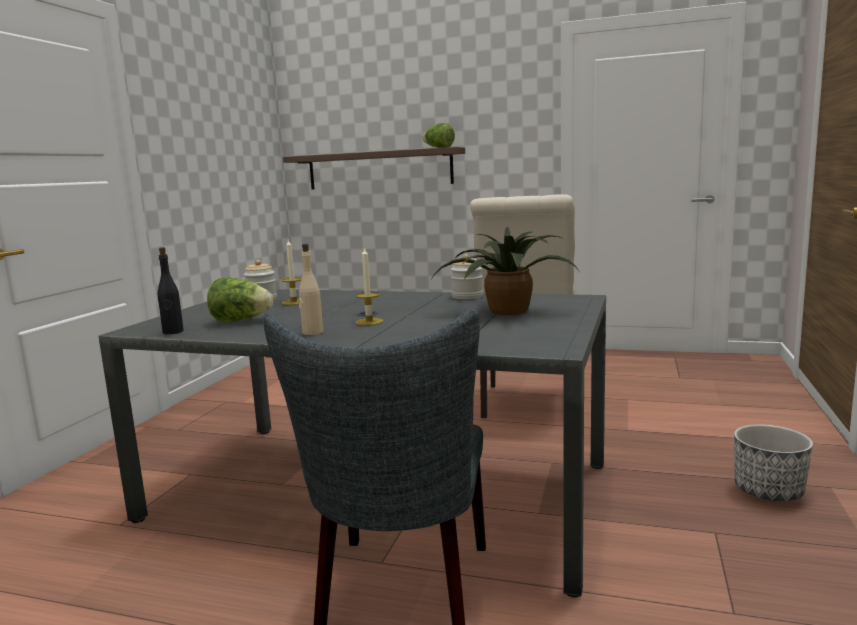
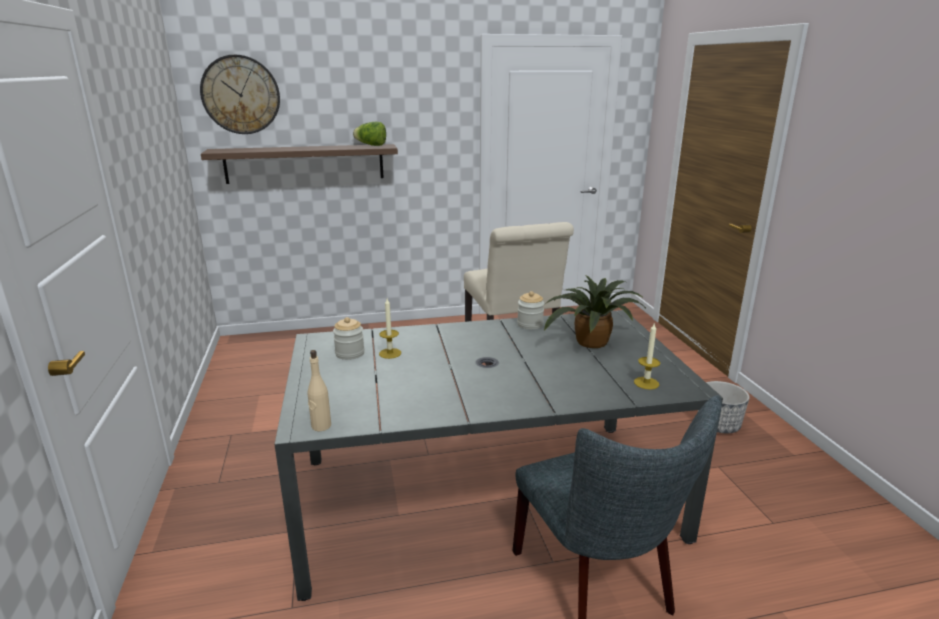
camera: 30 degrees left, 10 degrees up
black bottle [158,247,184,334] -> none
lettuce [207,278,273,322] -> none
beige bottle [299,244,323,335] -> beige bottle moved to [308,350,331,431]
candle [355,247,383,325] -> candle moved to [634,324,660,390]
none -> wall clock [200,55,280,134]

